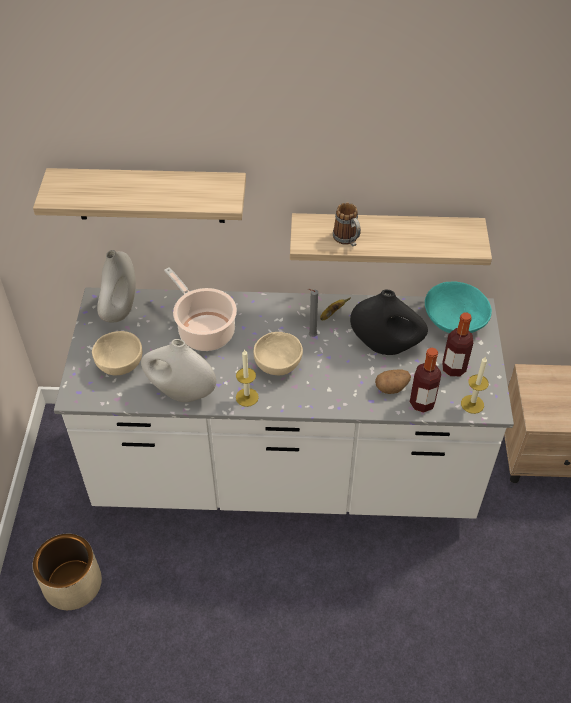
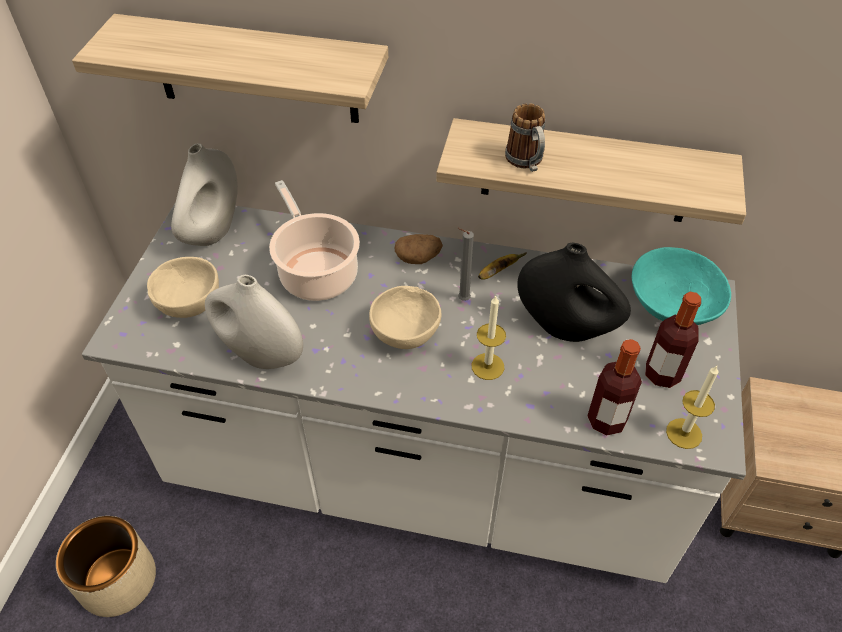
camera: 10 degrees right, 0 degrees up
candle [236,349,259,407] -> candle moved to [472,295,506,380]
potato [375,369,411,394] -> potato moved to [395,234,443,264]

